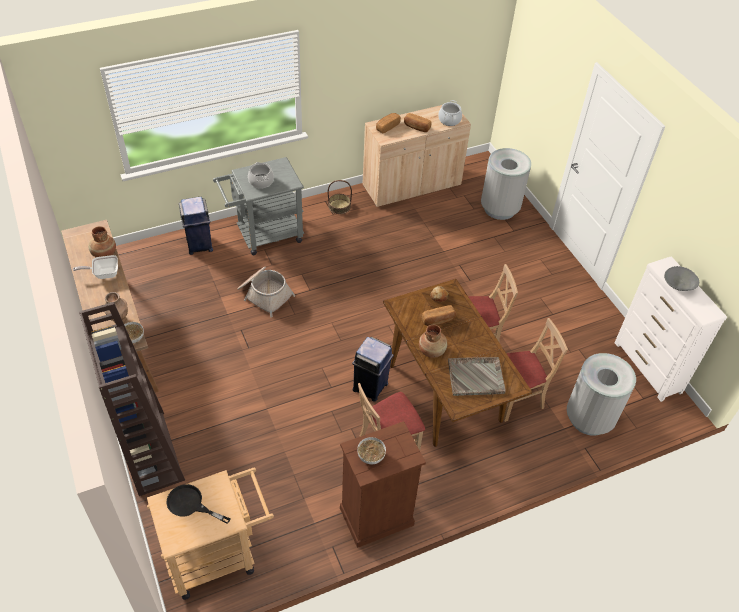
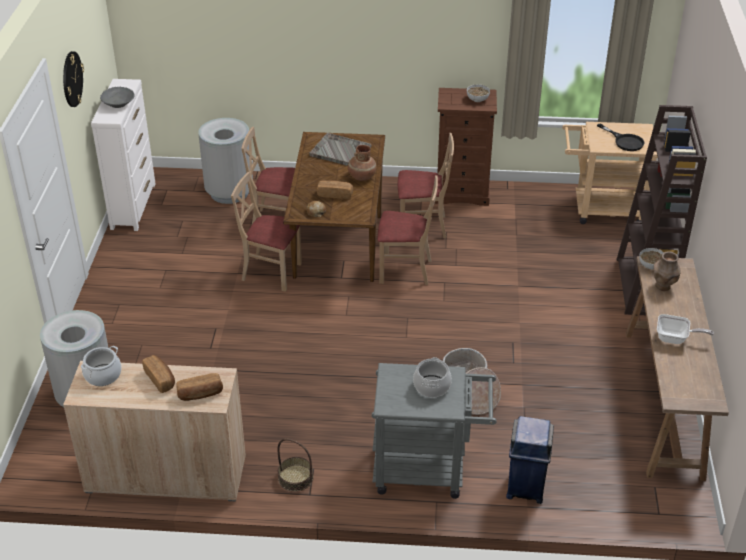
camera: 150 degrees left, 10 degrees down
brown vase [88,226,116,257] -> none
blue trash can [352,337,394,402] -> beige chair [378,175,438,285]
none -> wall clock [63,51,84,107]

